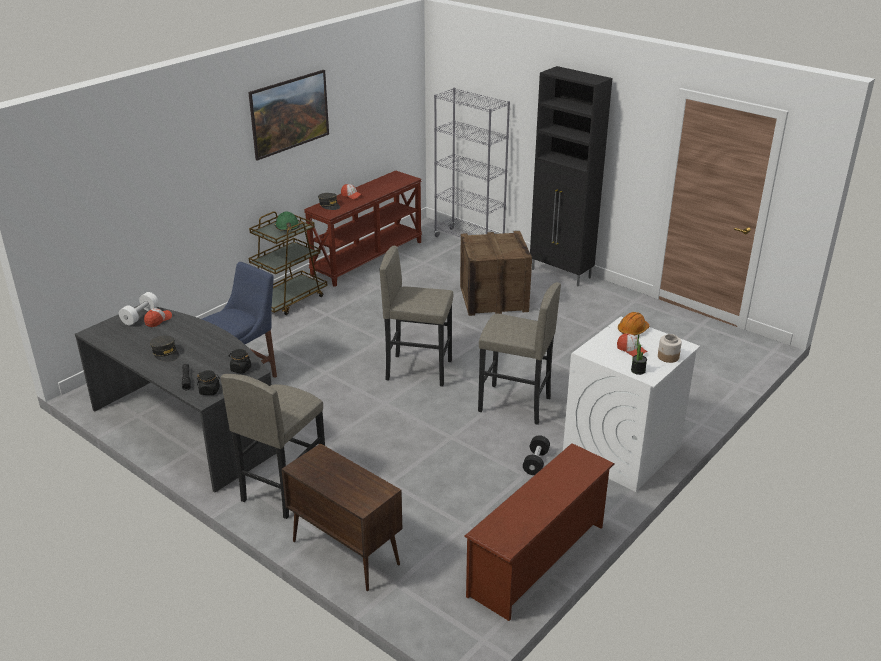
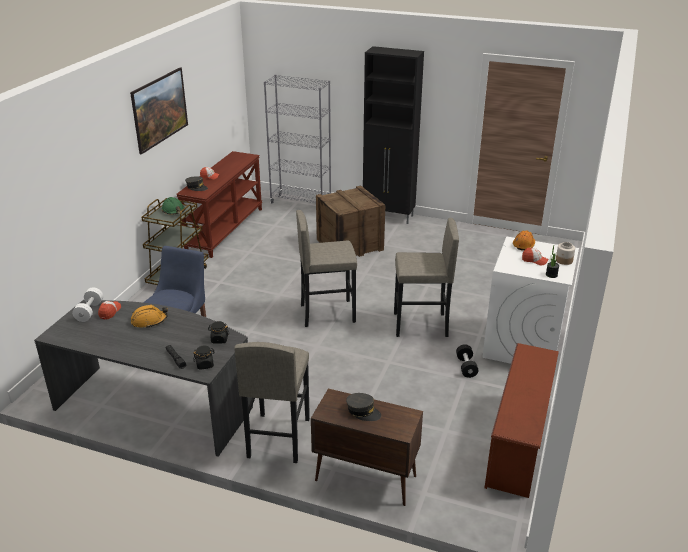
camera: 20 degrees left, 0 degrees up
grey cap [150,336,179,362] -> grey cap moved to [346,393,381,421]
none -> orange hard hat [131,305,168,328]

